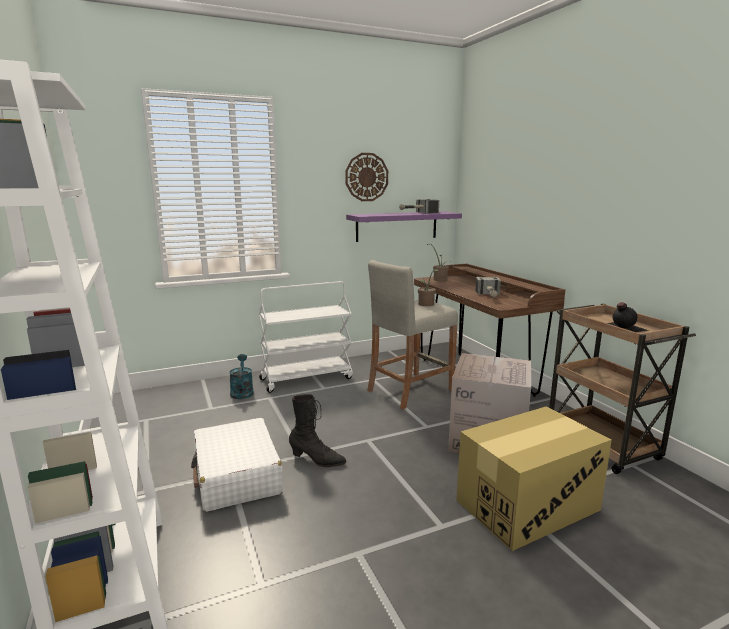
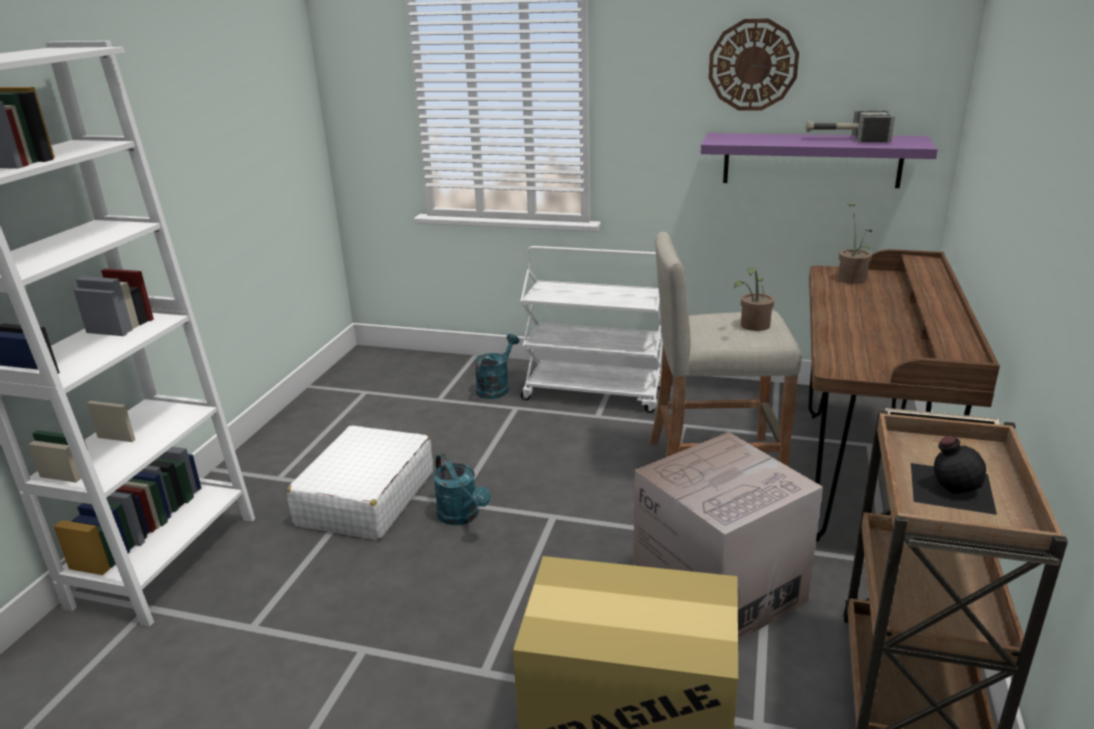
camera: 40 degrees right, 10 degrees up
black boot [289,394,346,467] -> turquoise watering can [433,453,491,525]
hammer [475,277,501,298] -> none

